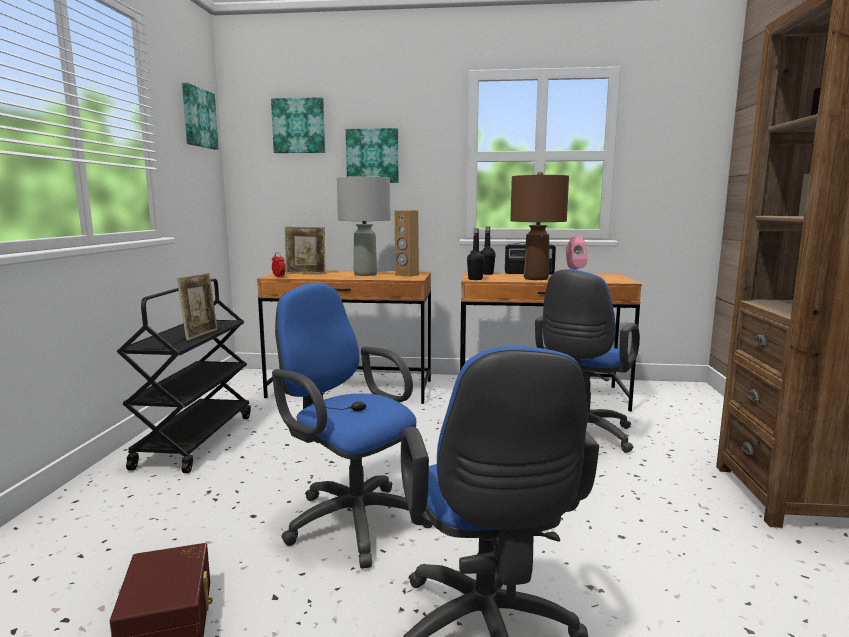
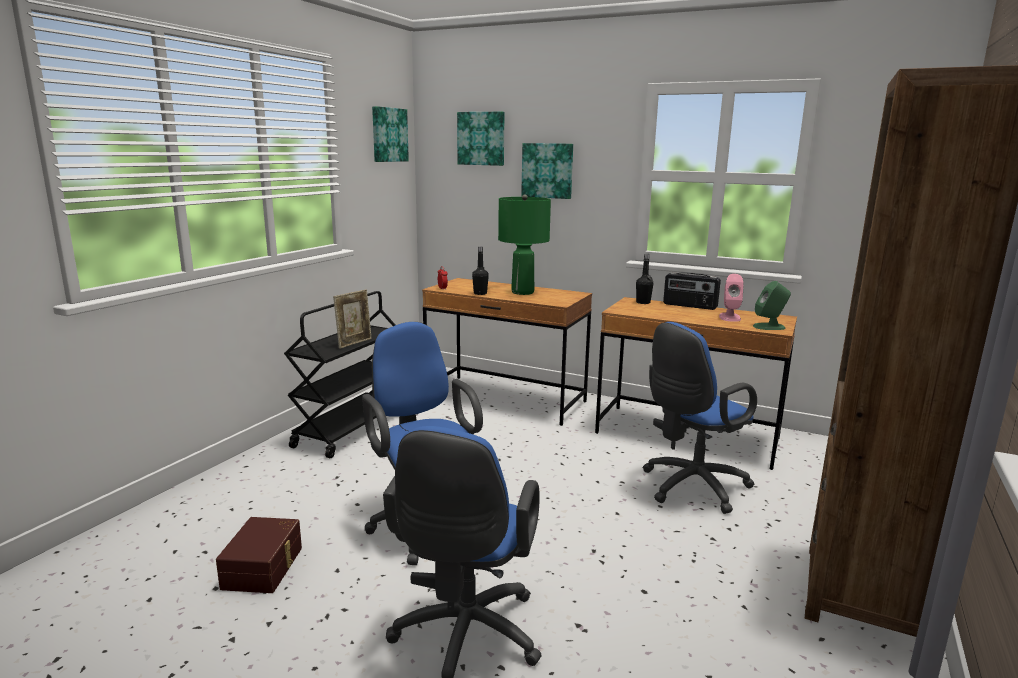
camera: 20 degrees right, 5 degrees up
picture frame [285,227,326,274] -> none
grey table lamp [337,173,390,276] -> green table lamp [498,194,551,295]
brown speaker [395,210,419,277] -> none
black bottle [467,228,485,280] -> black bottle moved to [472,247,489,295]
brown table lamp [510,172,569,280] -> none
none -> green speaker [753,281,791,330]

